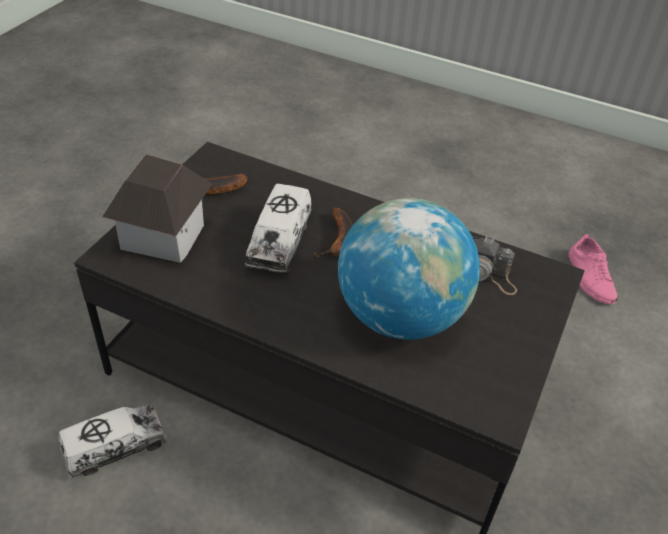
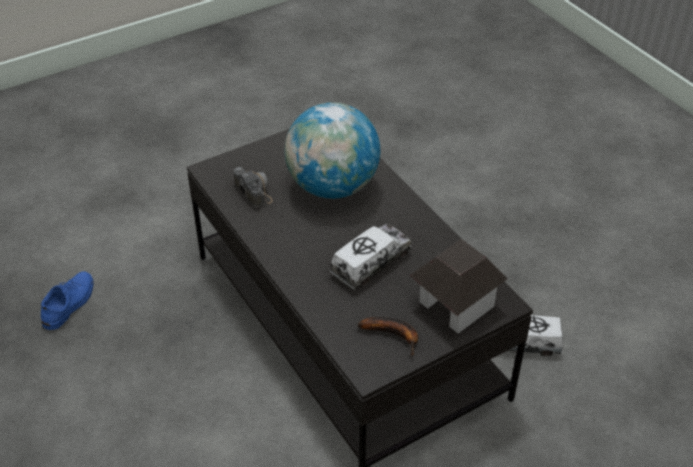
camera: 145 degrees left, 0 degrees up
banana [313,207,352,257] -> none
pink shoe [568,234,618,304] -> blue shoe [41,271,94,330]

